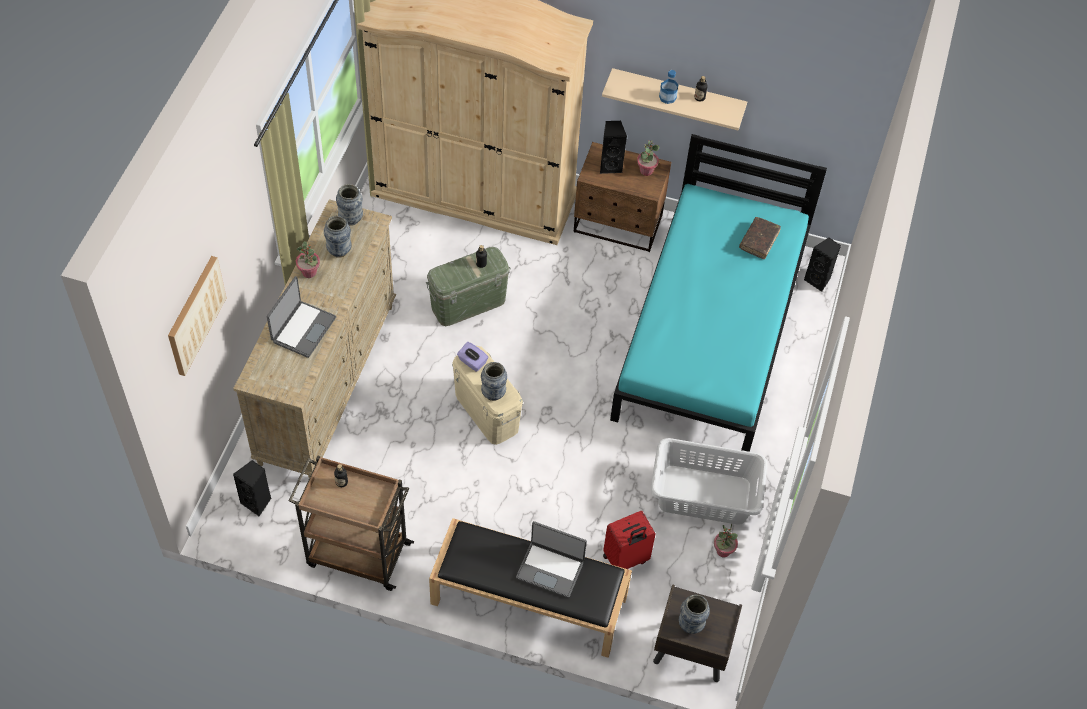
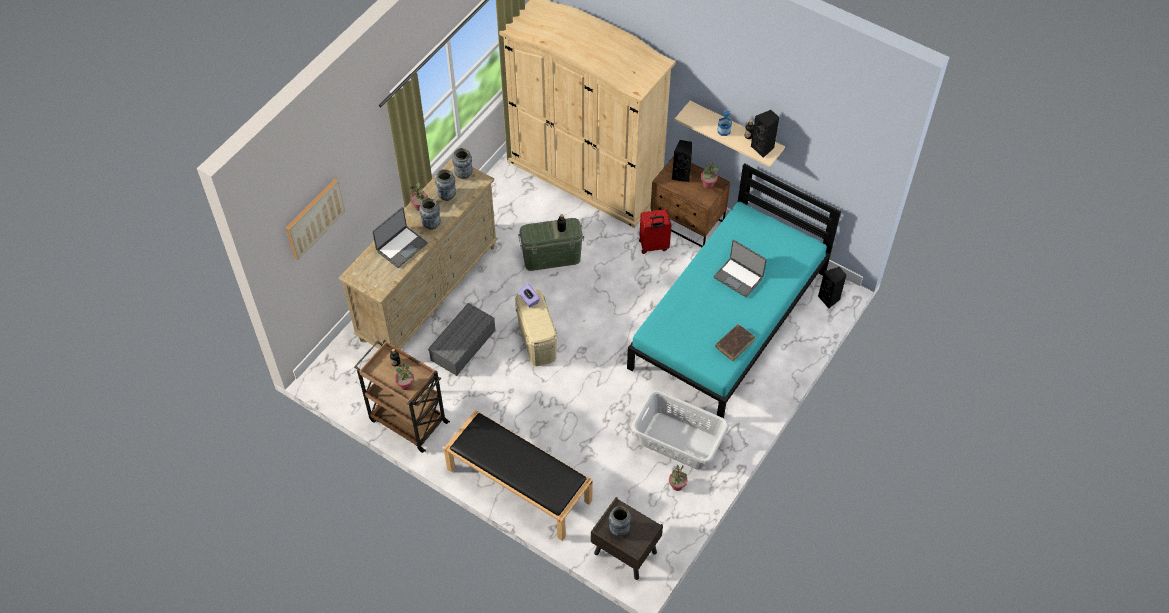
camera: 20 degrees right, 0 degrees up
black speaker [233,460,271,517] -> black speaker moved to [751,110,779,158]
vase [481,362,507,401] -> vase moved to [419,198,441,230]
laptop [516,521,587,598] -> laptop moved to [714,240,767,297]
red suitcase [603,511,656,569] -> red suitcase moved to [639,209,671,254]
brown book [739,217,781,259] -> brown book moved to [716,324,755,361]
none -> potted plant [395,363,414,390]
none -> grey storage box [428,303,495,376]

